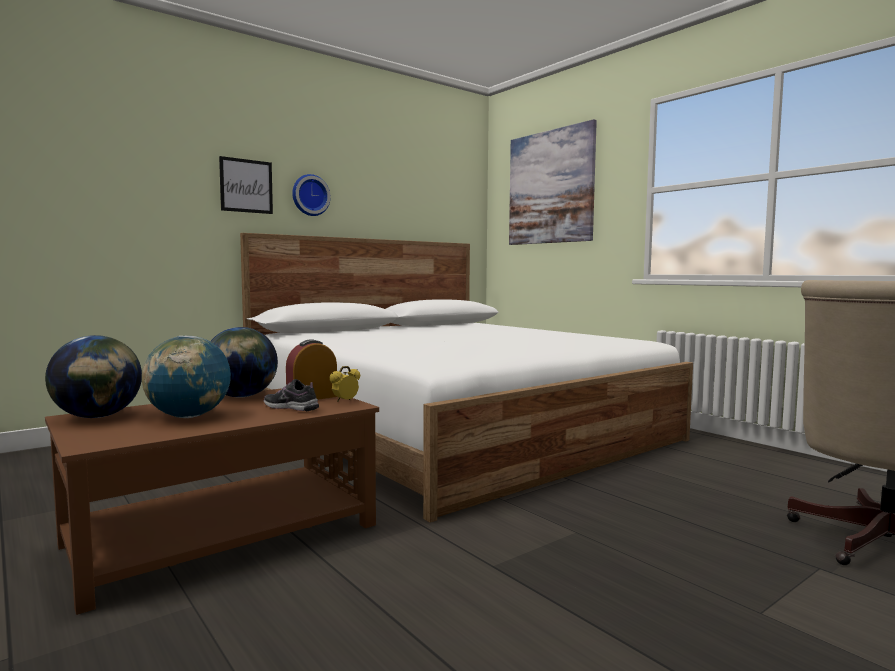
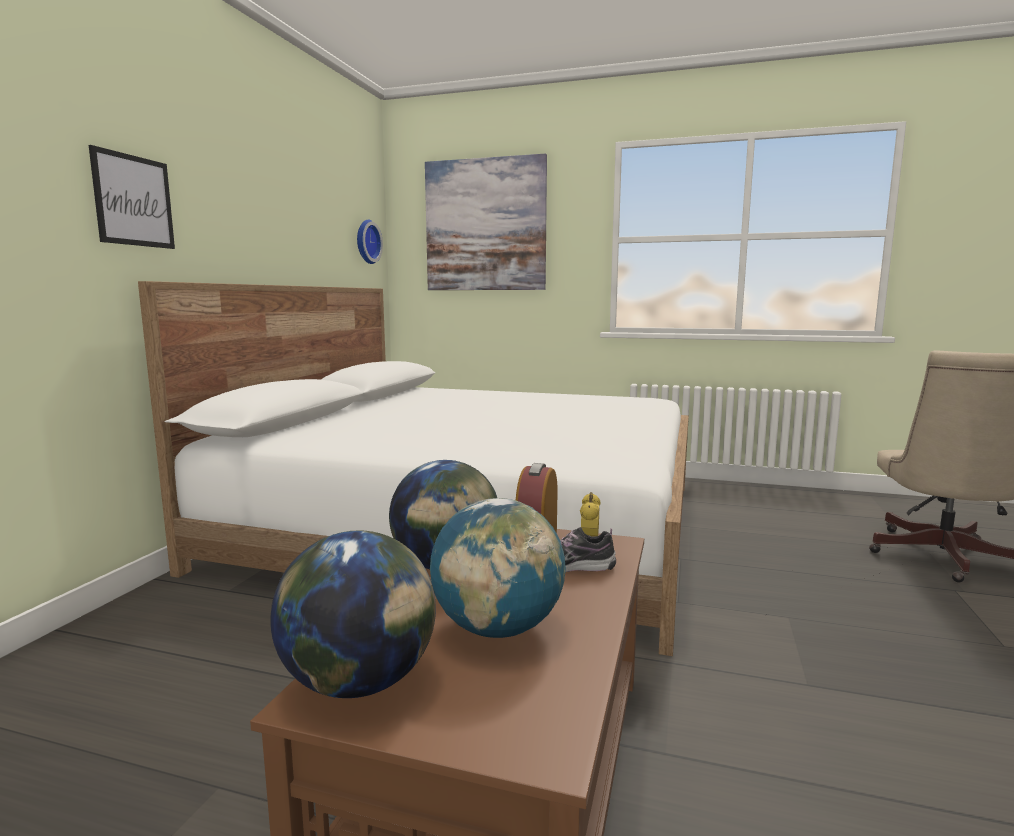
camera: 35 degrees left, 5 degrees up
wall clock [292,174,331,216] -> wall clock moved to [357,220,383,264]

